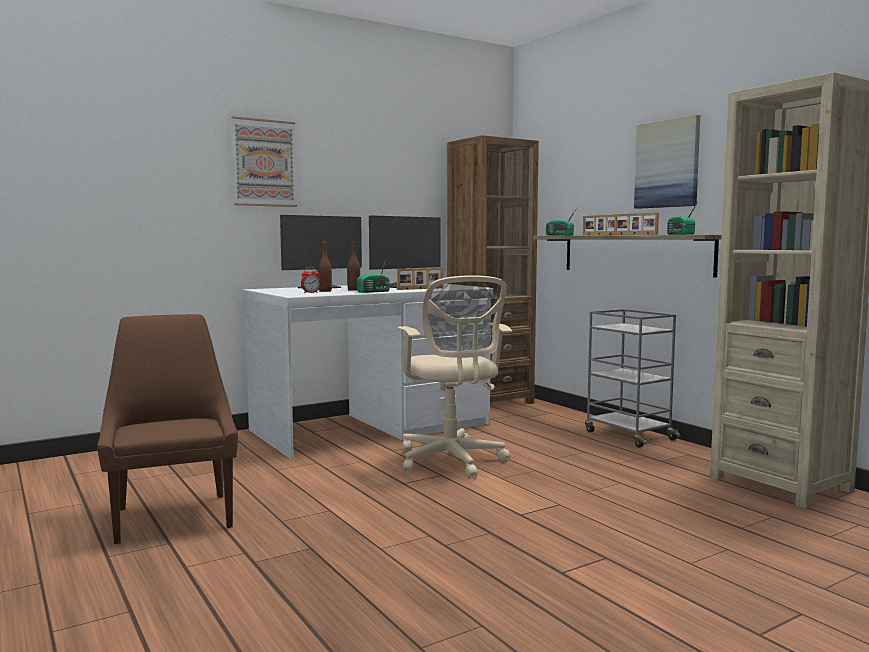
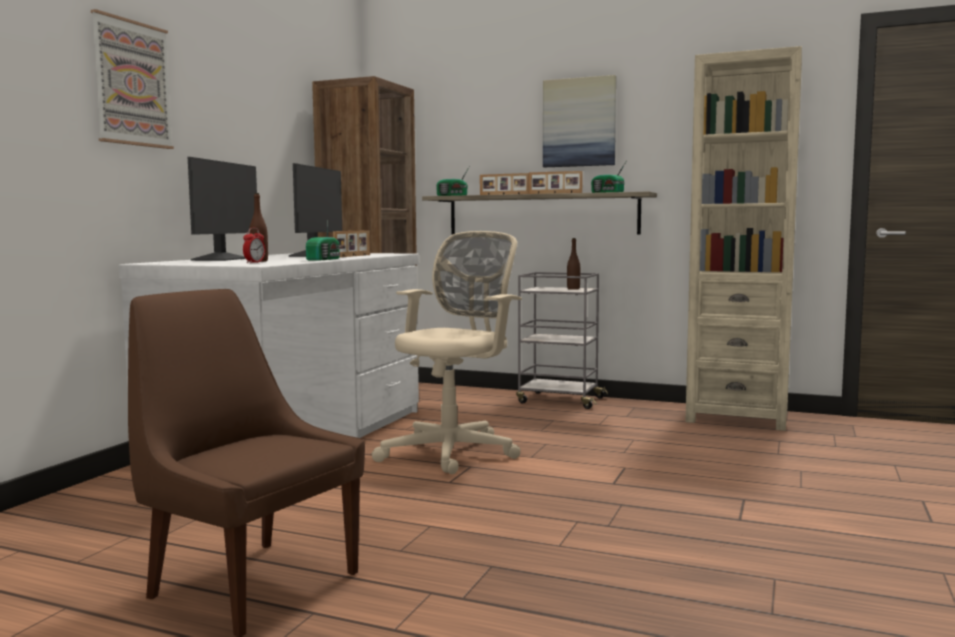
camera: 35 degrees left, 0 degrees up
brown bottle [347,240,360,291] -> brown bottle moved to [567,238,580,290]
beige office chair [398,275,512,478] -> beige office chair turned 90 degrees counterclockwise [372,231,522,474]

